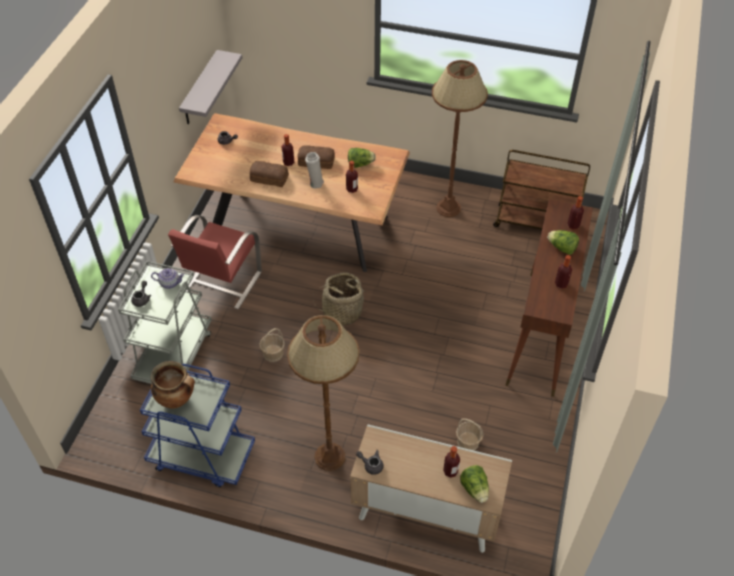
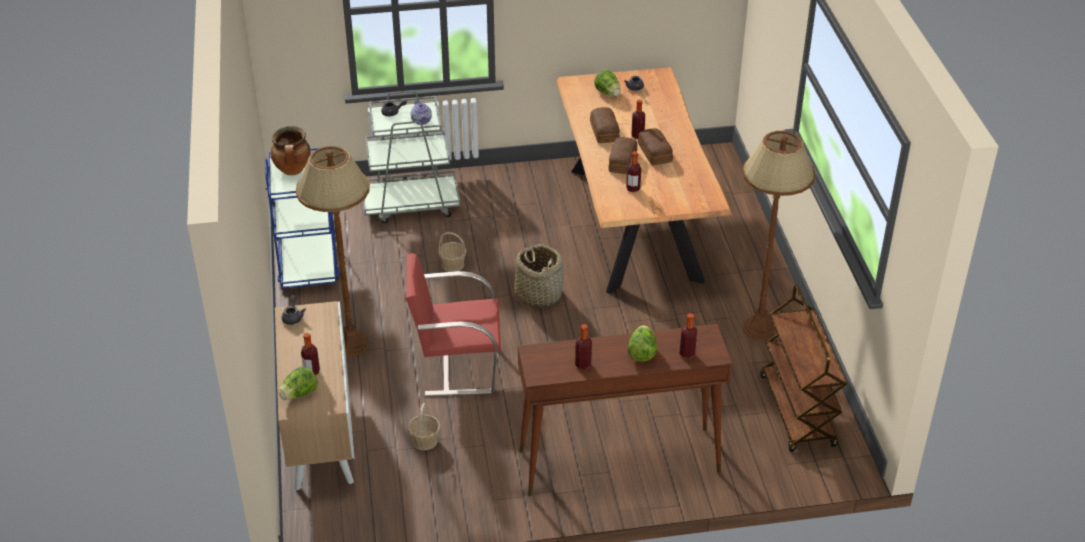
camera: 65 degrees right, 10 degrees down
red chair [168,215,262,309] -> red chair moved to [406,253,501,396]
grey shelf [179,50,242,124] -> none
white vase [305,152,324,189] -> bread [608,137,638,174]
lettuce [348,148,376,168] -> lettuce moved to [594,70,621,96]

